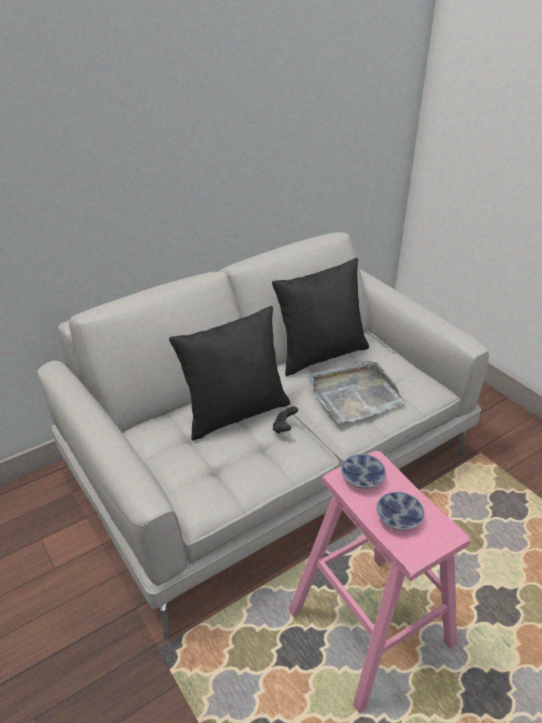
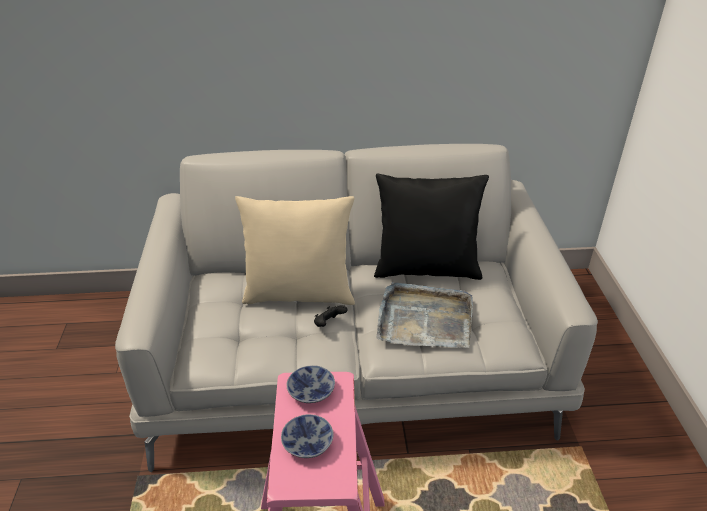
camera: 30 degrees right, 0 degrees up
black pillow [169,306,290,441] -> beige pillow [235,196,355,305]

